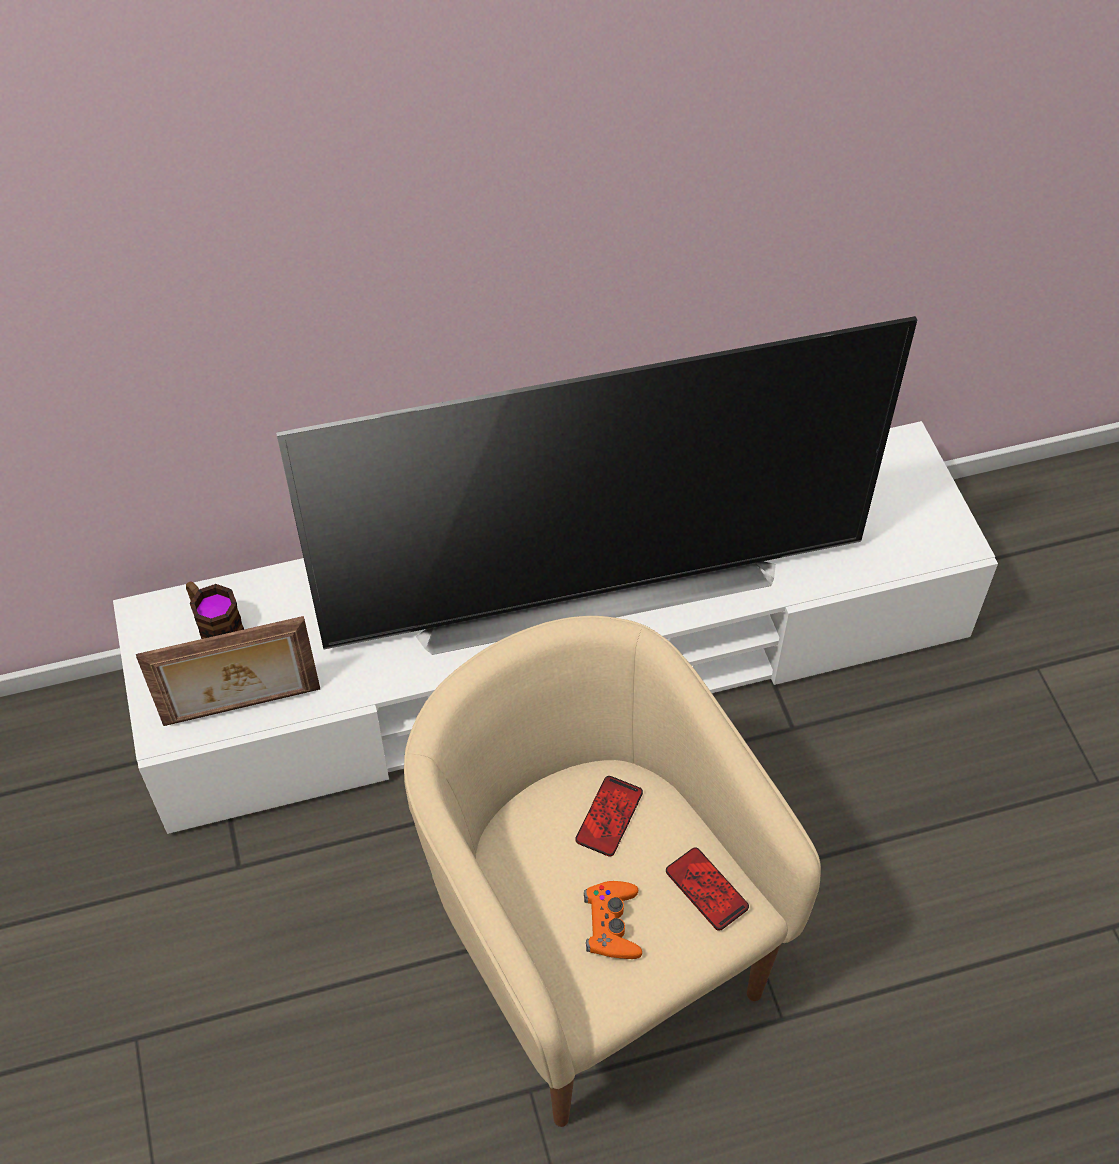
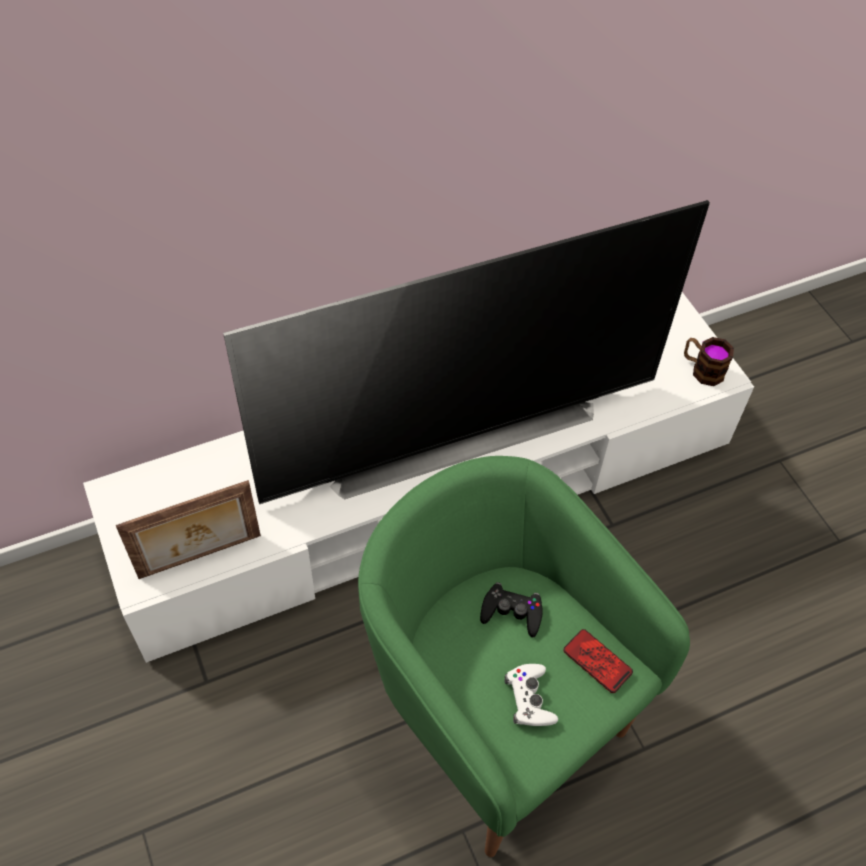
camera: 10 degrees left, 0 degrees up
mug [186,581,244,639] -> mug moved to [684,337,734,386]
beige armchair [404,616,821,1127] -> green armchair [358,456,690,857]
phone [575,776,643,857] -> black game controller [480,582,543,637]
orange game controller [584,881,642,959] -> white game controller [504,664,558,726]

